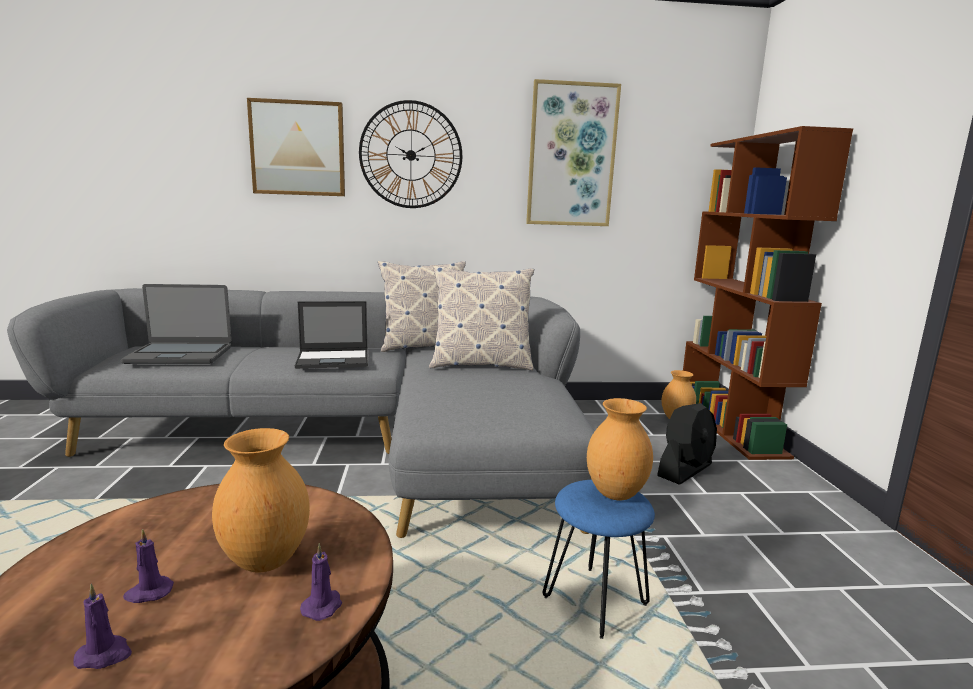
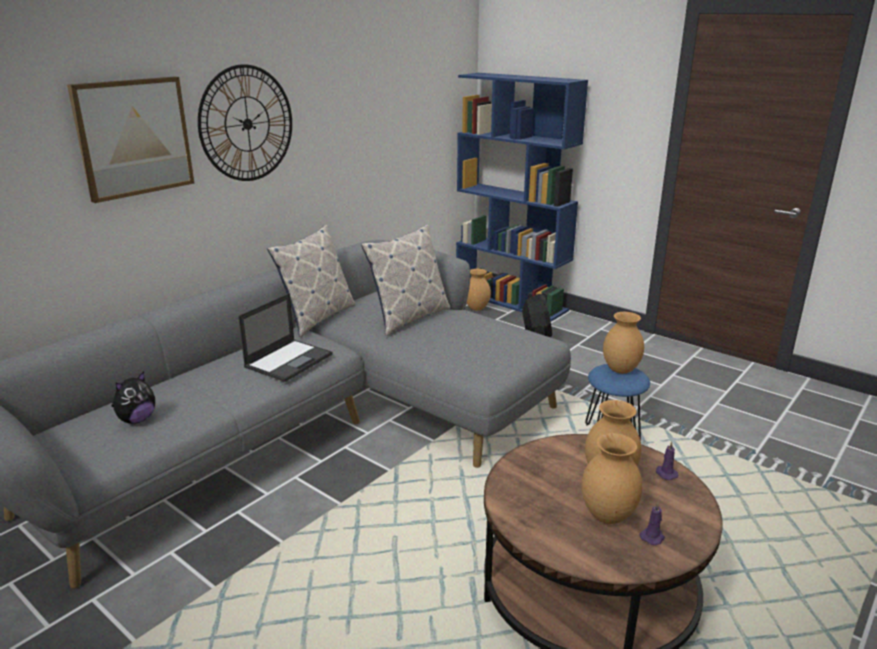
camera: 45 degrees left, 10 degrees up
laptop [121,284,232,364] -> plush toy [112,371,155,424]
purple candle [123,529,174,603] -> brown vase [581,433,642,524]
picture [526,79,621,226] -> none
brown bookcase [683,126,853,460] -> blue bookcase [456,73,588,321]

